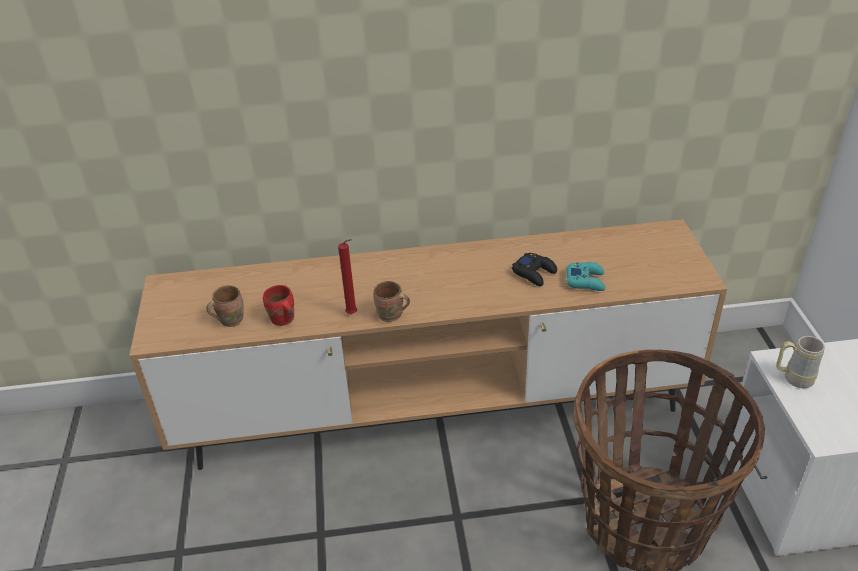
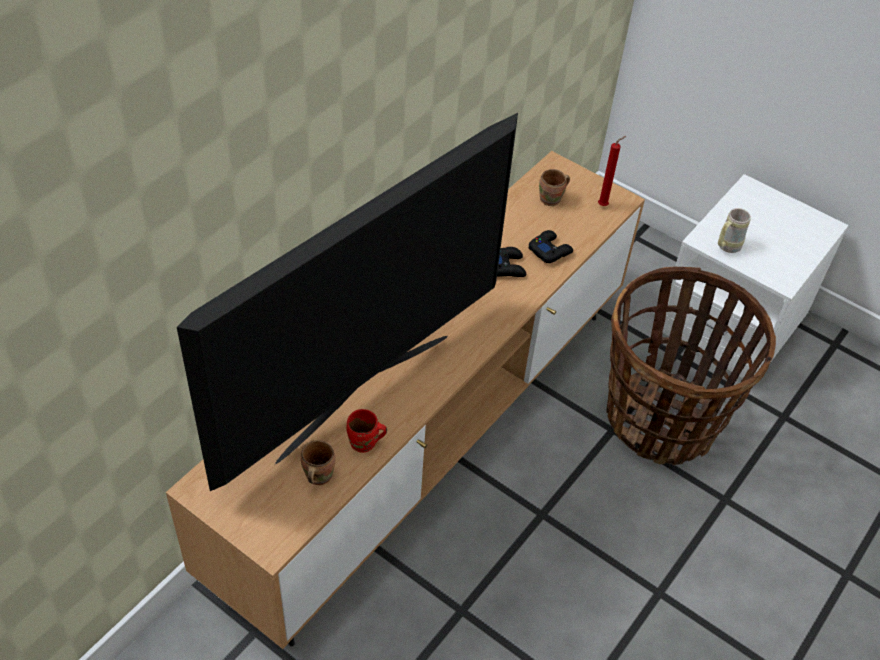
camera: 50 degrees left, 10 degrees up
red candle [338,239,357,314] -> red candle moved to [598,136,626,206]
brown mug [373,281,410,322] -> brown mug moved to [539,169,570,206]
turquoise game controller [566,262,605,291] -> black game controller [528,230,573,263]
none -> television [177,113,518,491]

